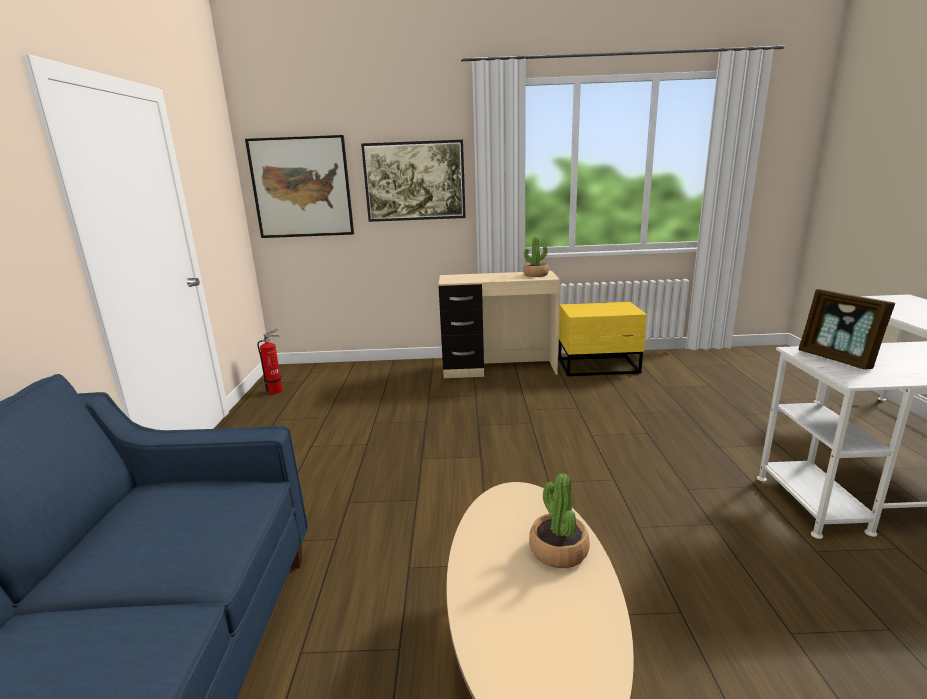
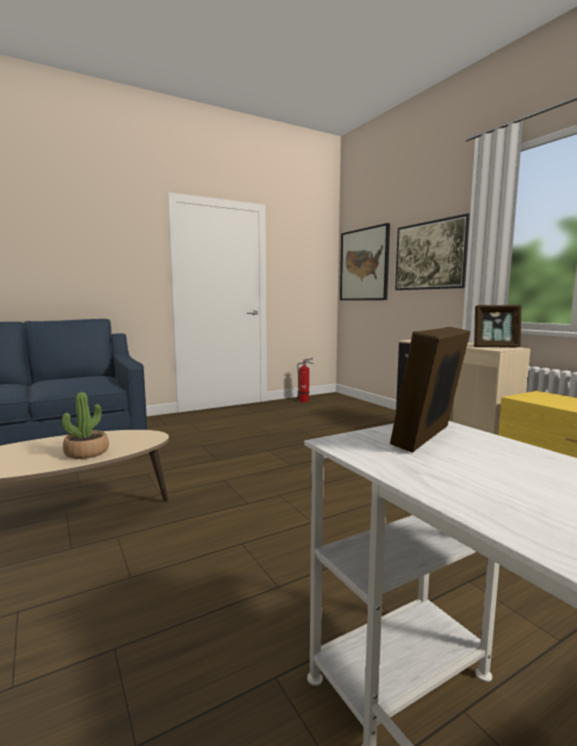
camera: 60 degrees right, 10 degrees down
potted plant [523,237,549,277] -> picture frame [474,305,522,348]

